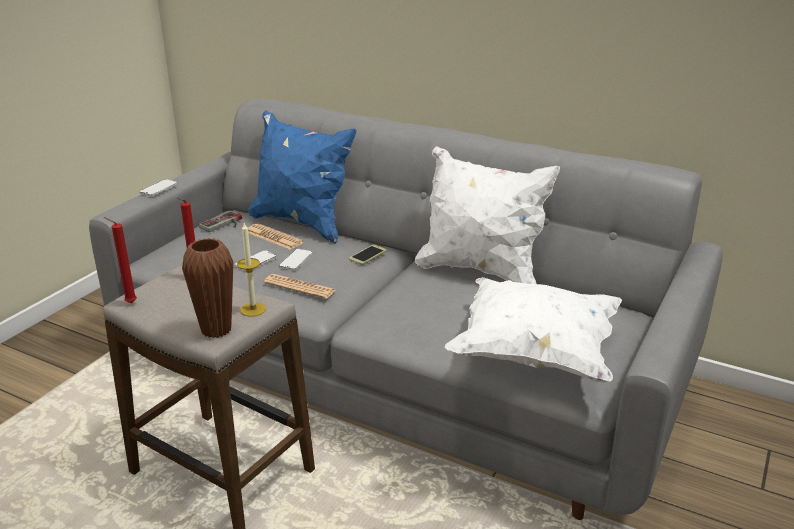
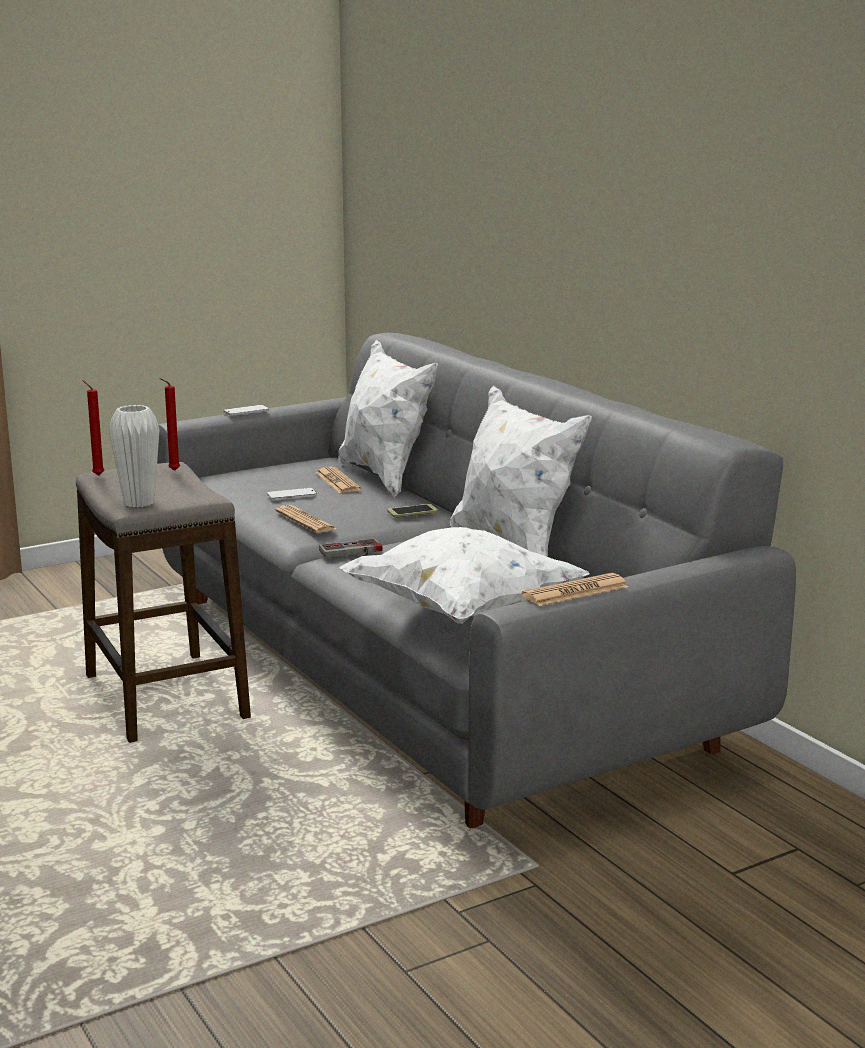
camera: 30 degrees right, 10 degrees down
brown vase [182,238,233,338] -> white vase [109,405,159,508]
game controller [199,211,242,232] -> game controller moved to [319,538,382,558]
candle [237,223,266,317] -> none
blue pillow [248,110,357,244] -> white pillow [338,339,438,498]
phone [279,249,313,270] -> none
none -> newspaper [522,573,628,606]

